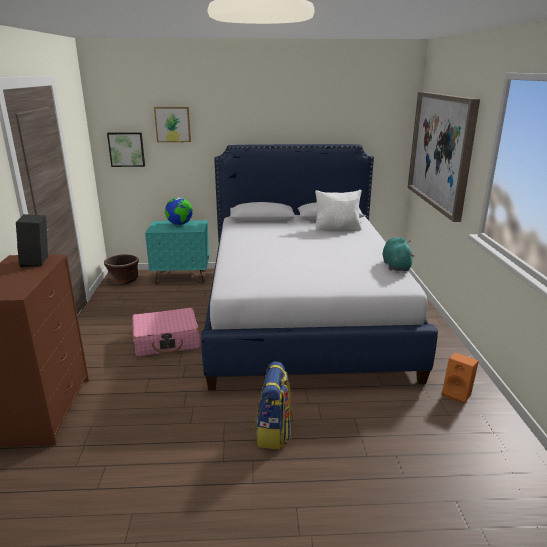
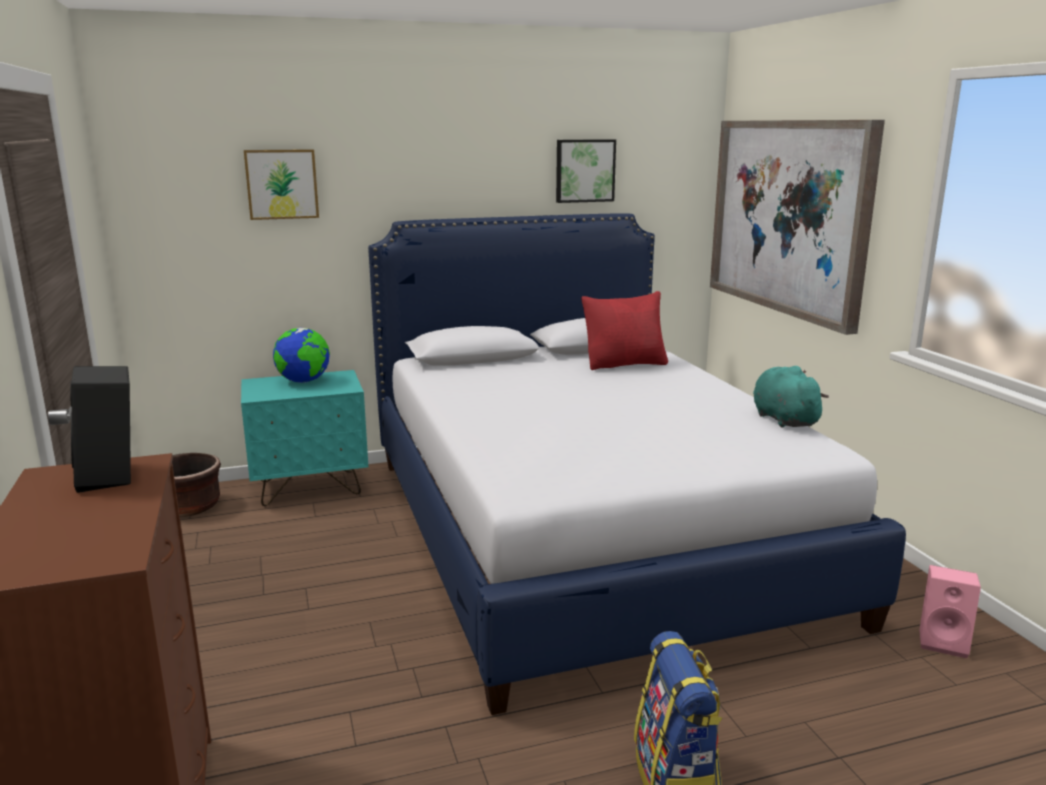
camera: 15 degrees left, 5 degrees down
picture [107,132,145,167] -> picture moved to [556,139,616,203]
pink suitcase [132,308,200,356] -> none
white pillow [315,190,362,231] -> red pillow [581,291,668,370]
orange speaker [442,353,479,404] -> pink speaker [919,565,981,658]

